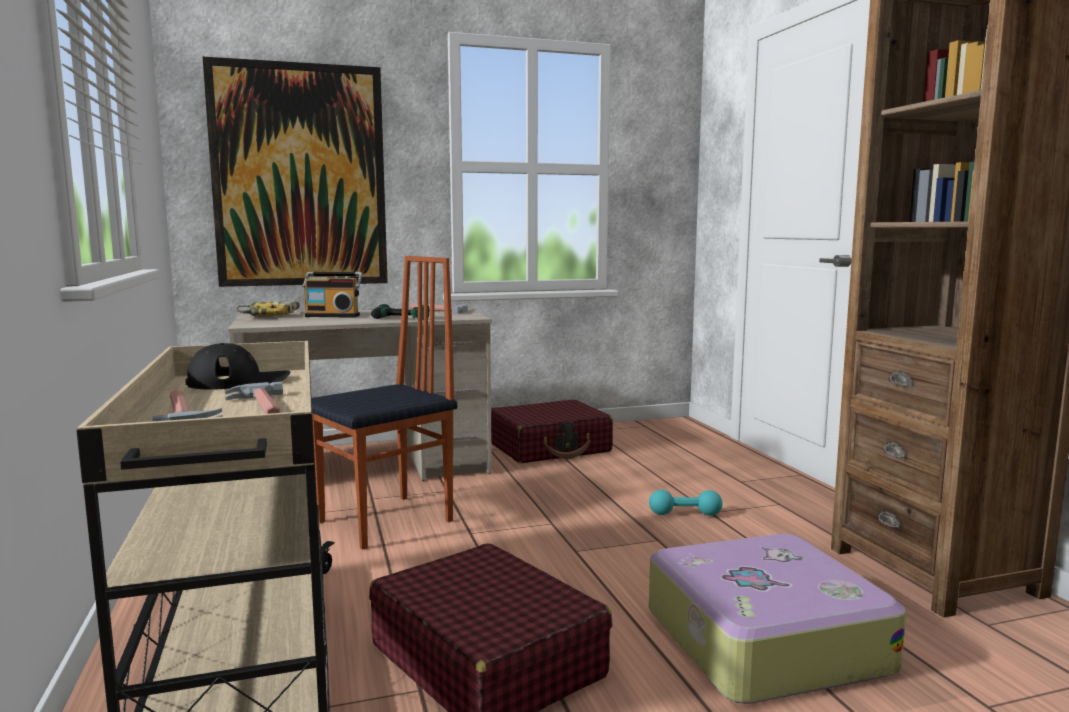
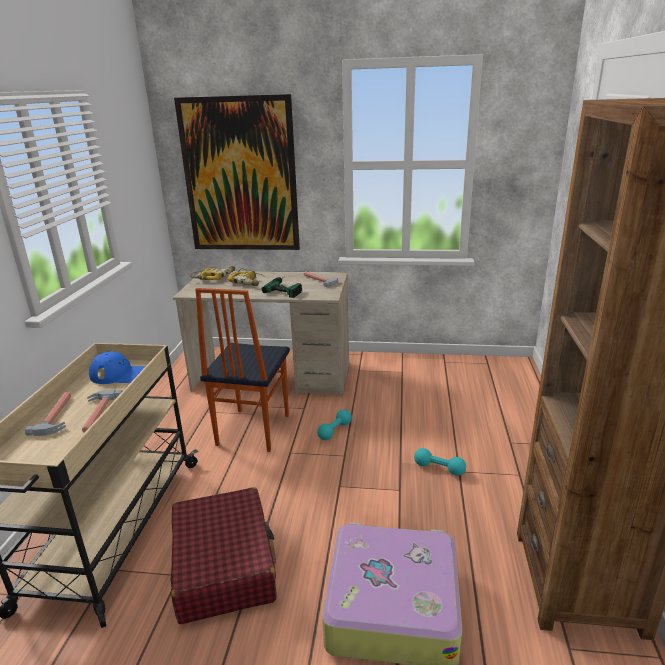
camera: 25 degrees right, 15 degrees up
black cap [185,343,290,390] -> blue cap [89,351,146,384]
radio [303,272,362,318] -> power drill [227,268,265,286]
chair [312,256,457,550] -> chair turned 120 degrees clockwise [195,288,290,452]
red suitcase [491,399,613,463] -> none
none -> turquoise dumbbell [317,410,352,440]

